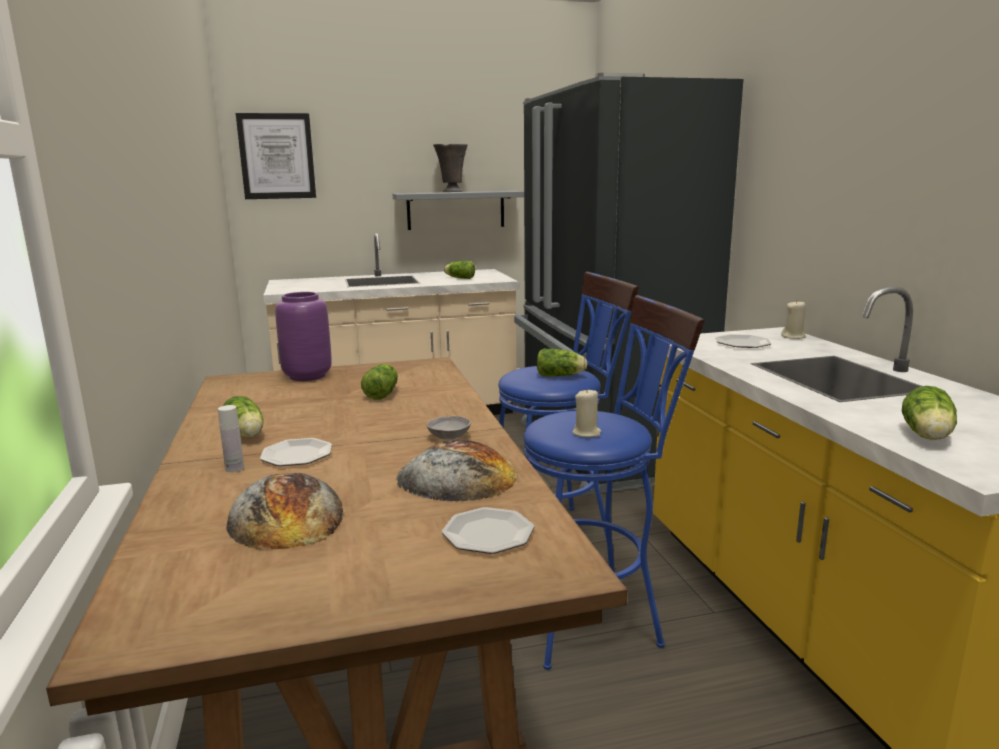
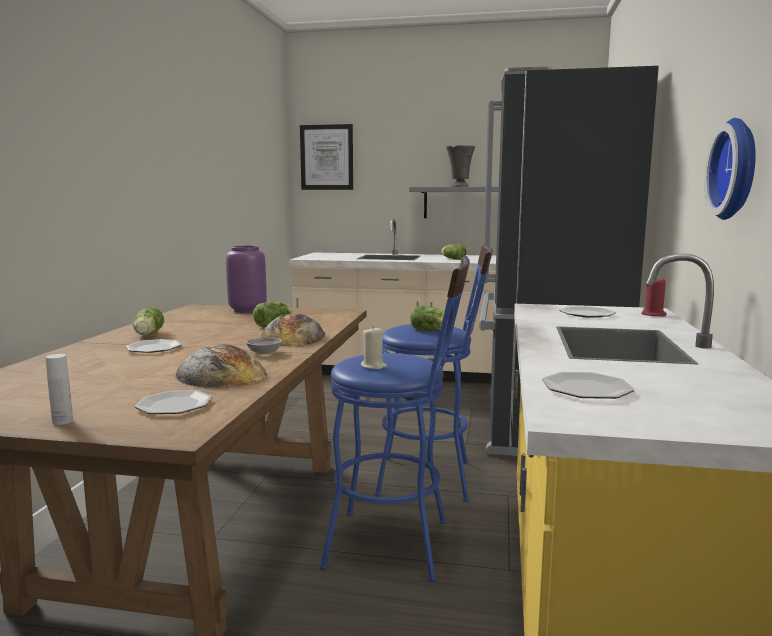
camera: 25 degrees right, 5 degrees down
white bottle [218,405,244,472] -> white bottle moved to [46,354,73,425]
bread [226,473,343,550] -> bread moved to [261,314,325,346]
beige candle [781,300,806,339] -> red candle [641,278,667,316]
lettuce [902,386,957,440] -> plate [542,372,634,399]
none -> wall clock [705,118,756,220]

